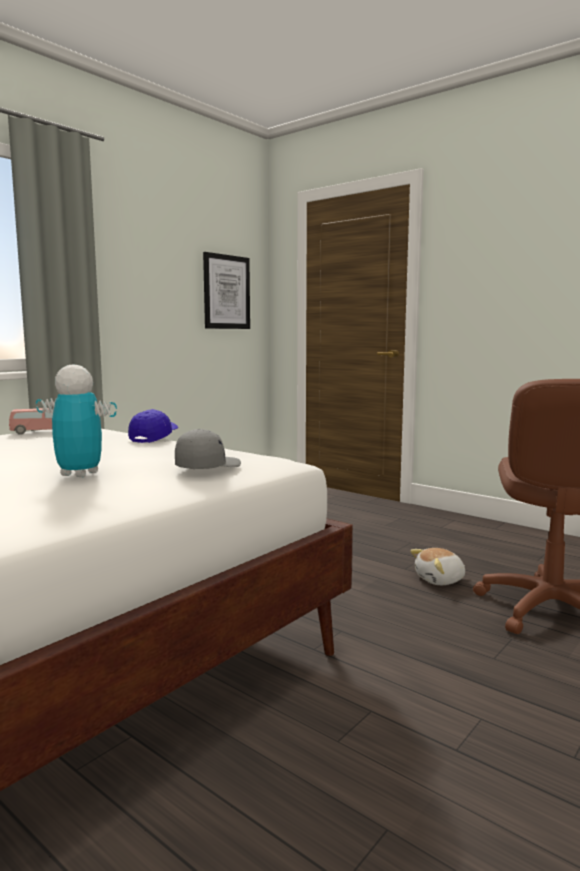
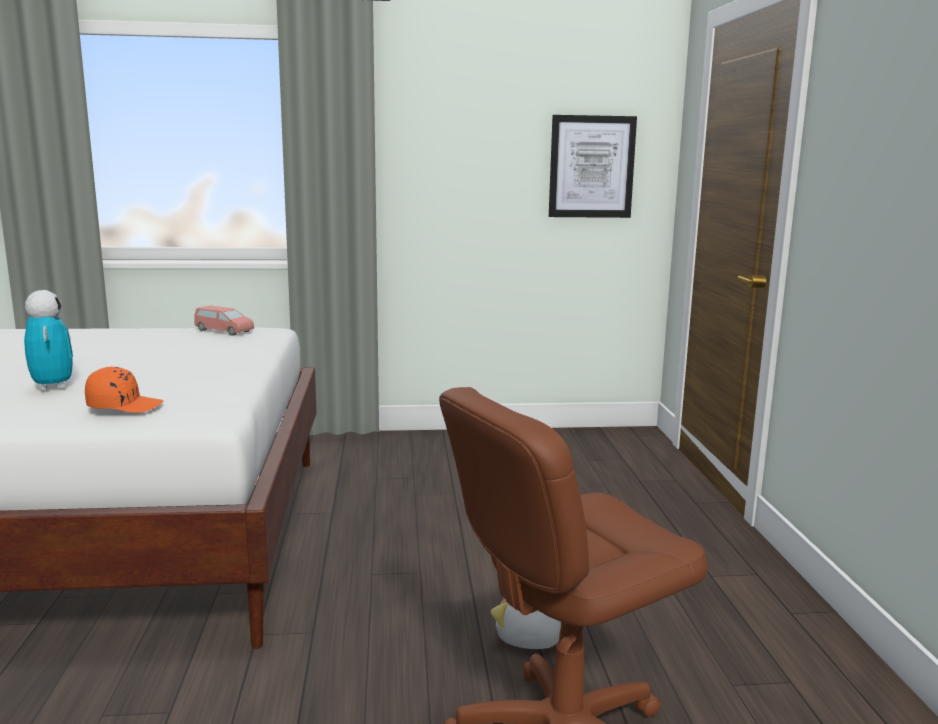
camera: 45 degrees right, 5 degrees up
blue cap [128,409,178,443] -> none
grey cap [175,429,241,469] -> orange cap [85,367,163,413]

